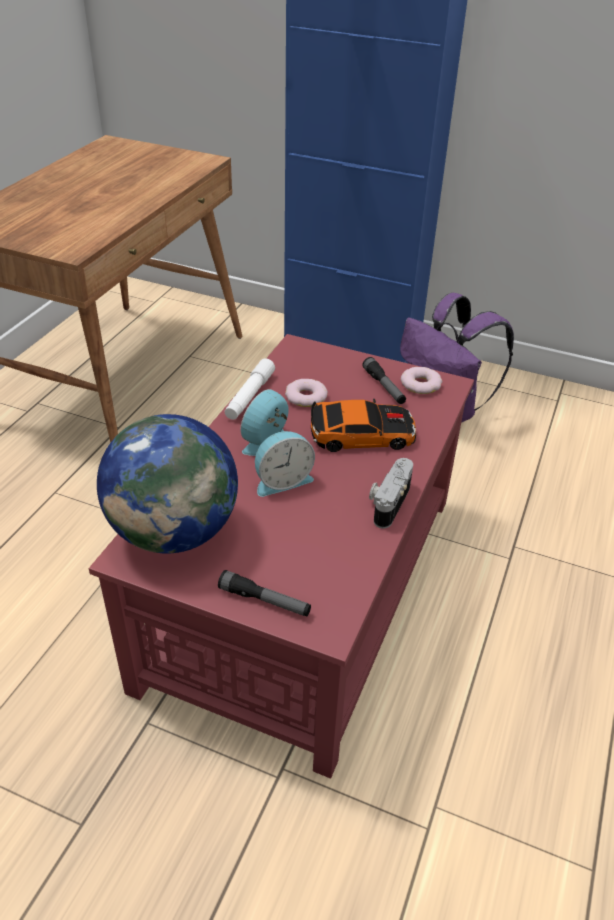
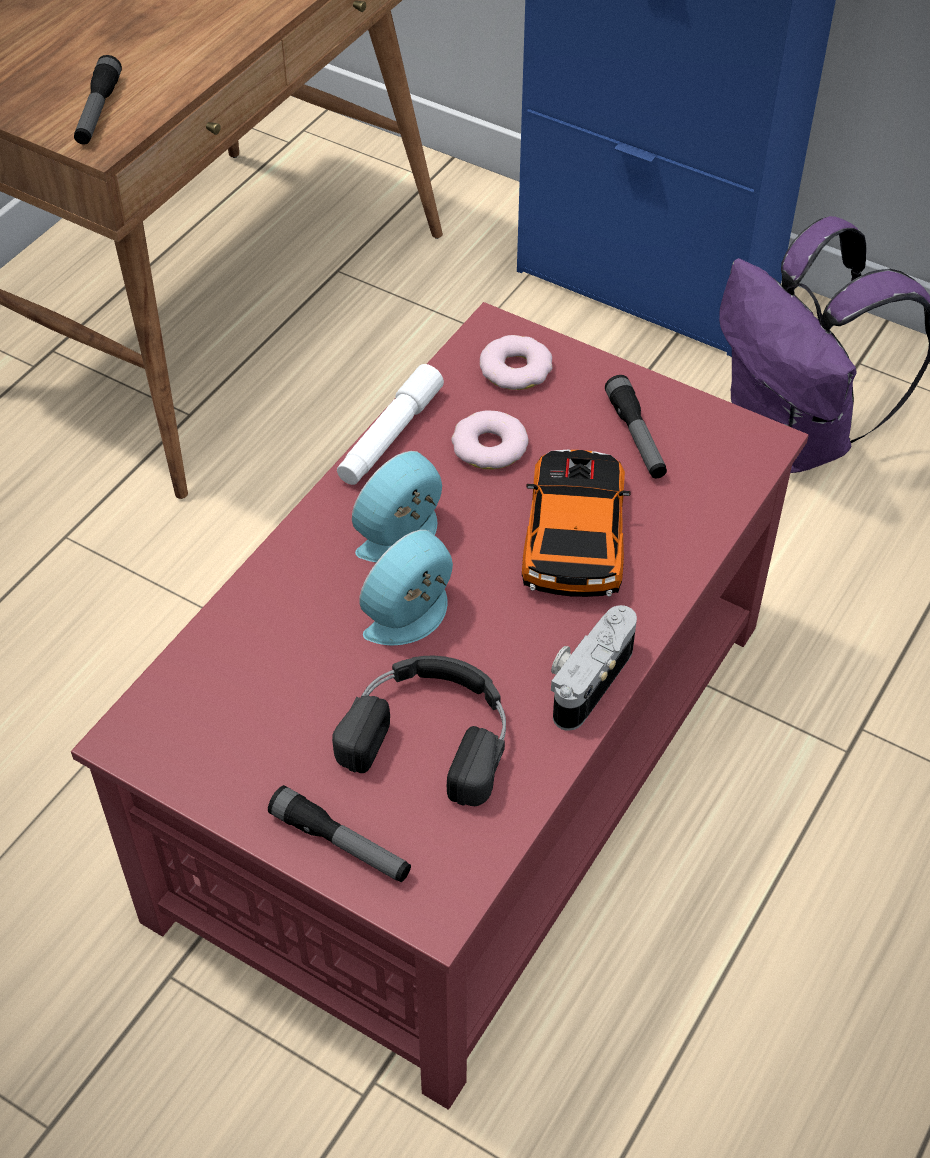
camera: 10 degrees right, 10 degrees up
globe [97,414,238,553] -> none
alarm clock [255,431,315,497] -> alarm clock turned 150 degrees clockwise [359,530,453,645]
toy car [311,399,416,452] -> toy car turned 90 degrees counterclockwise [522,450,631,597]
donut [401,367,442,394] -> donut moved to [480,335,552,390]
none -> flashlight [74,55,122,145]
none -> black headphones [332,656,506,806]

